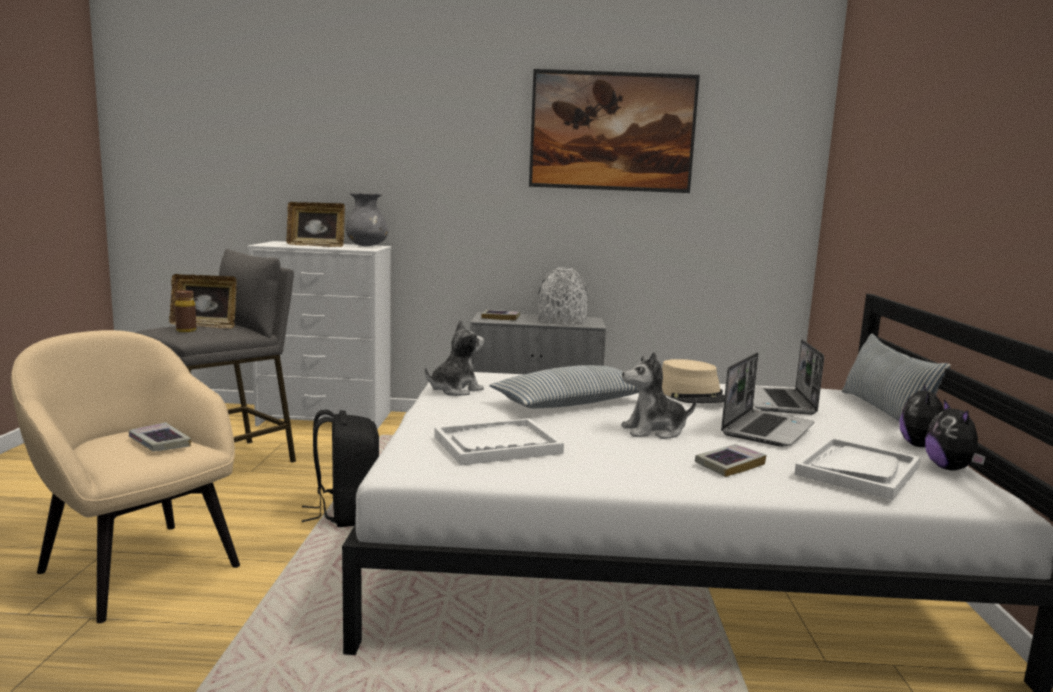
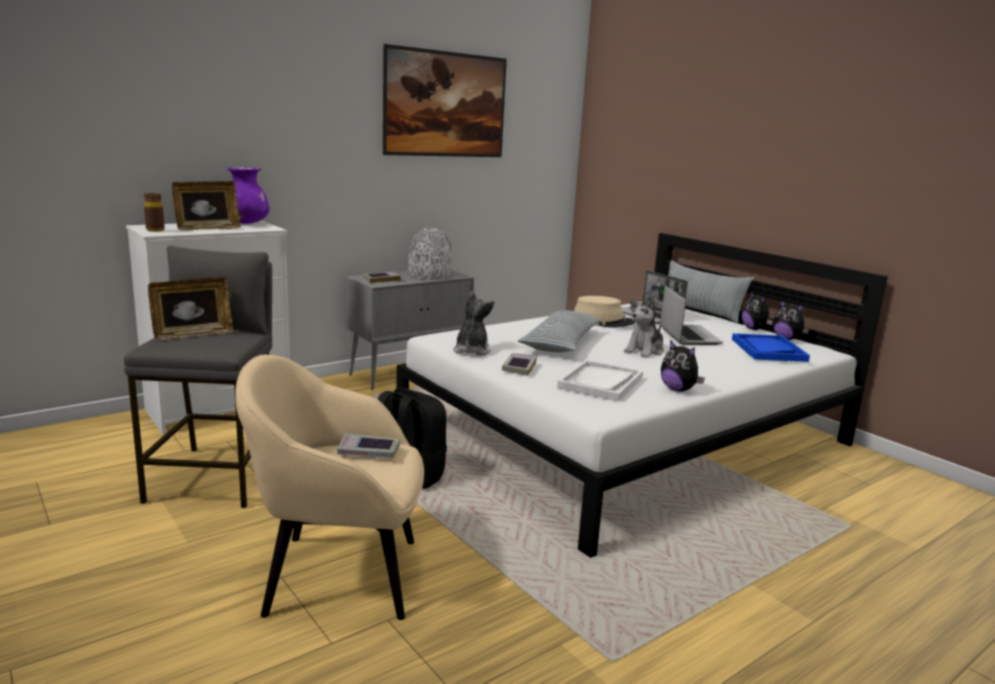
camera: 40 degrees left, 5 degrees up
brown bottle [175,290,196,332] -> brown bottle moved to [144,193,165,232]
grey vase [346,193,388,246] -> purple vase [227,167,270,224]
book [695,444,766,477] -> book moved to [502,353,537,376]
white tray [794,437,920,500] -> blue tray [732,333,810,362]
none -> plush toy [661,340,705,392]

